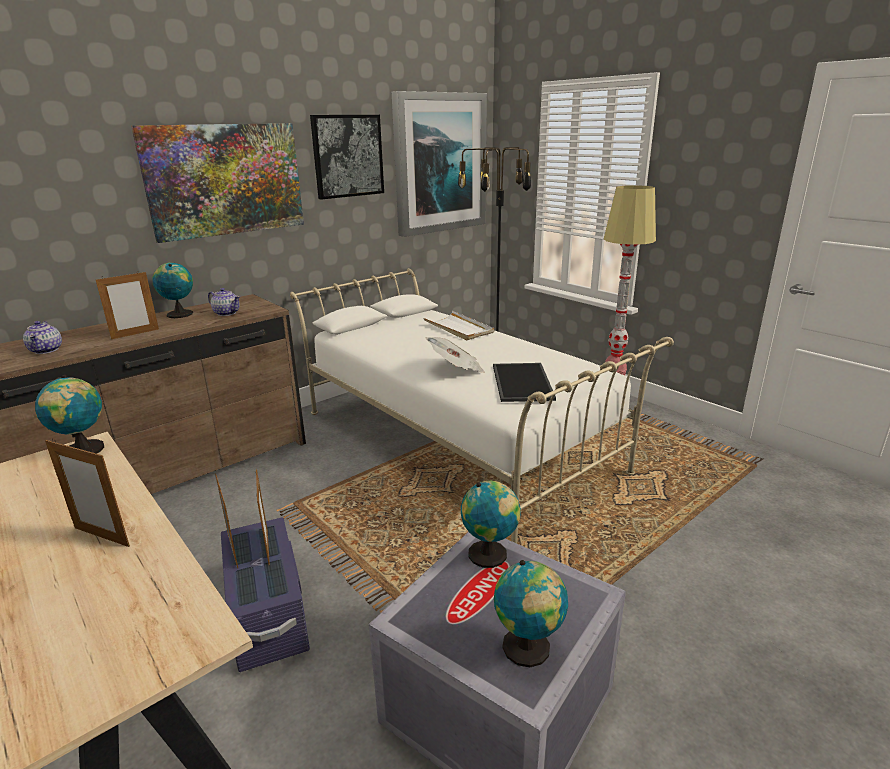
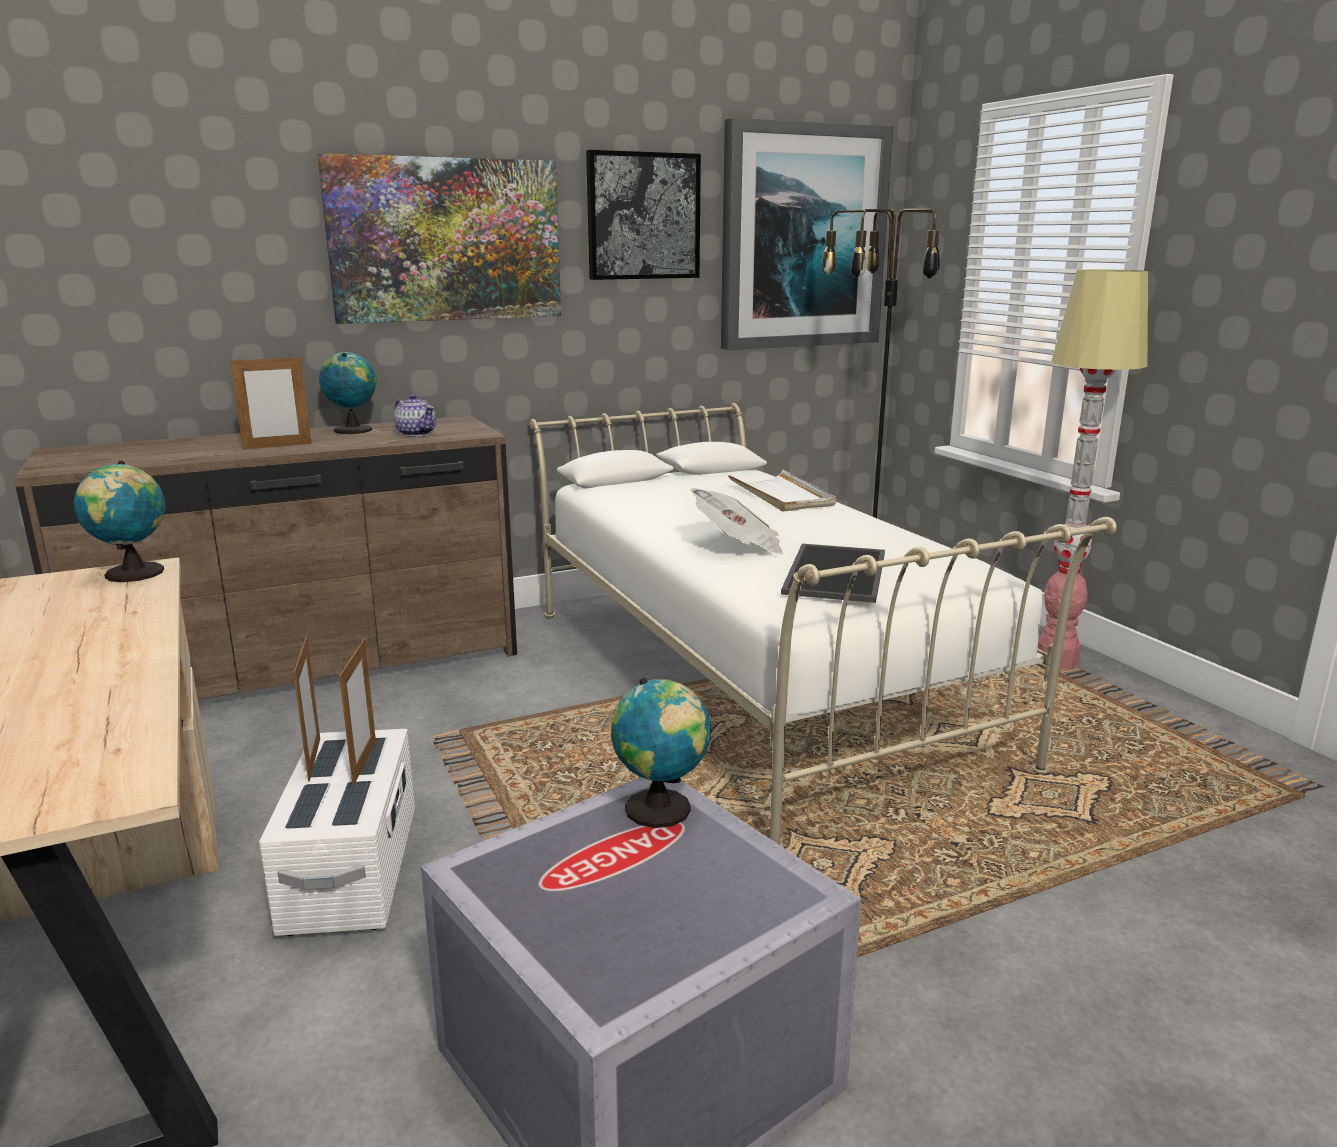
camera: 15 degrees right, 5 degrees down
teapot [23,321,62,354] -> none
picture frame [45,439,130,547] -> none
purple storage box [221,517,310,672] -> white storage box [259,729,415,936]
globe [494,560,568,667] -> none

